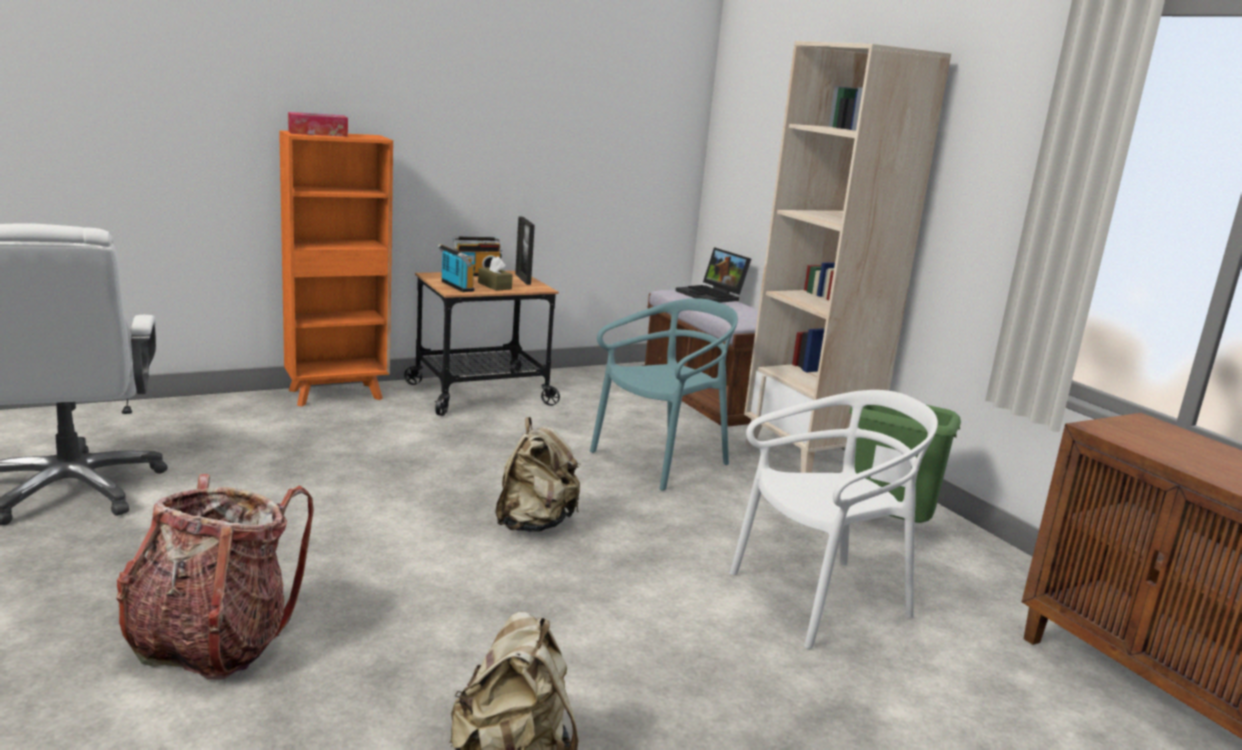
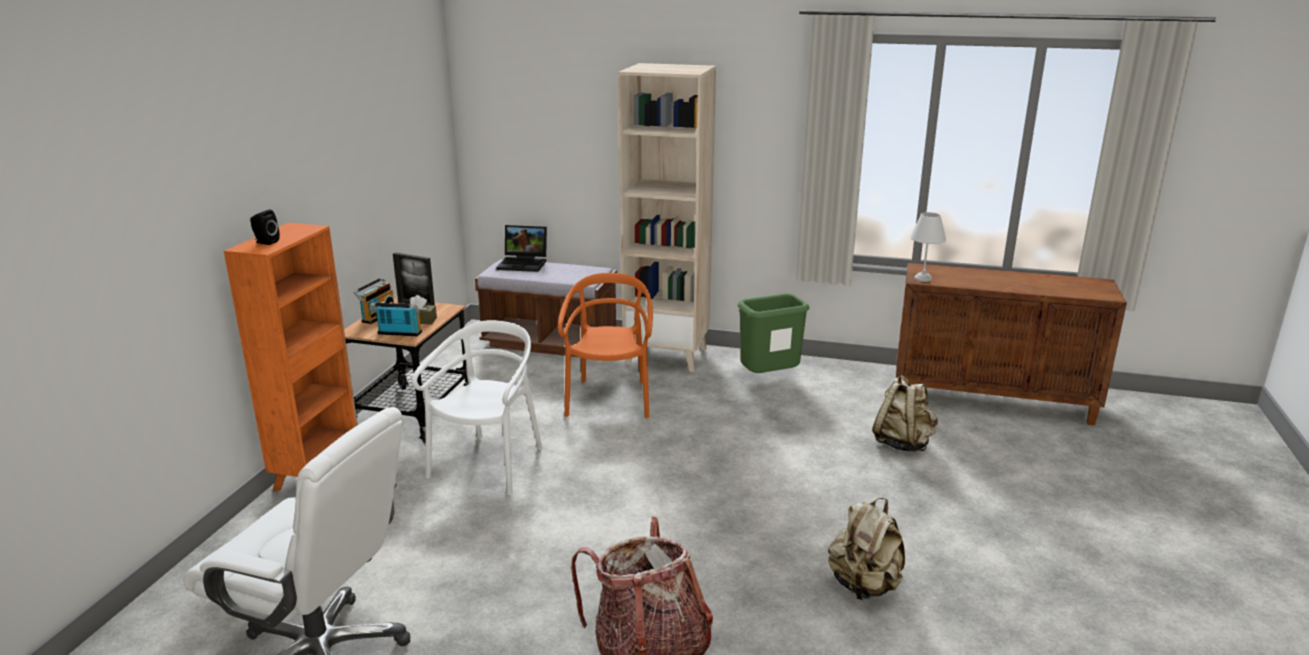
camera: 45 degrees left, 5 degrees up
tissue box [288,112,348,137] -> black speaker [250,209,280,245]
beige backpack [495,417,580,532] -> beige backpack moved to [872,375,938,452]
turquoise chair [590,298,738,491] -> orange chair [558,273,653,418]
white chair [729,390,938,649] -> white chair moved to [412,320,542,495]
none -> white table lamp [910,212,946,282]

